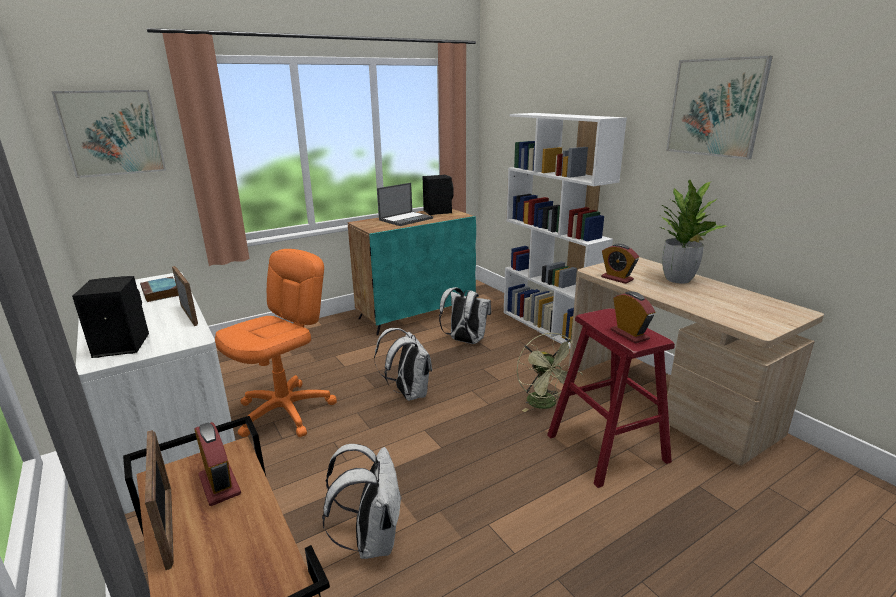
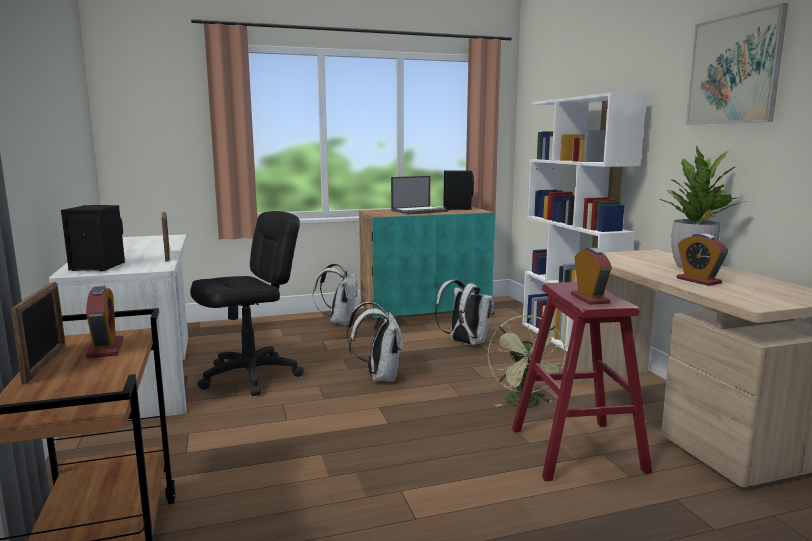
camera: 15 degrees right, 10 degrees down
picture [52,90,166,178] -> none
book [140,277,178,302] -> none
orange office chair [215,249,337,437] -> black office chair [190,211,304,396]
white backpack [322,444,402,559] -> white backpack moved to [313,263,358,325]
alarm clock [601,244,639,284] -> alarm clock moved to [677,234,728,286]

